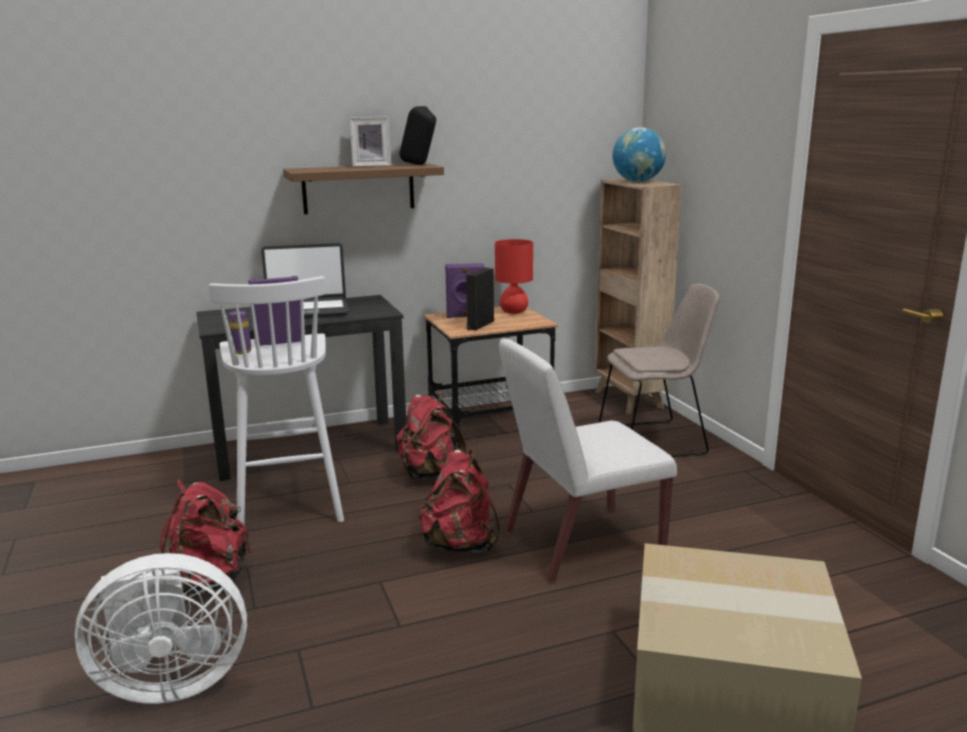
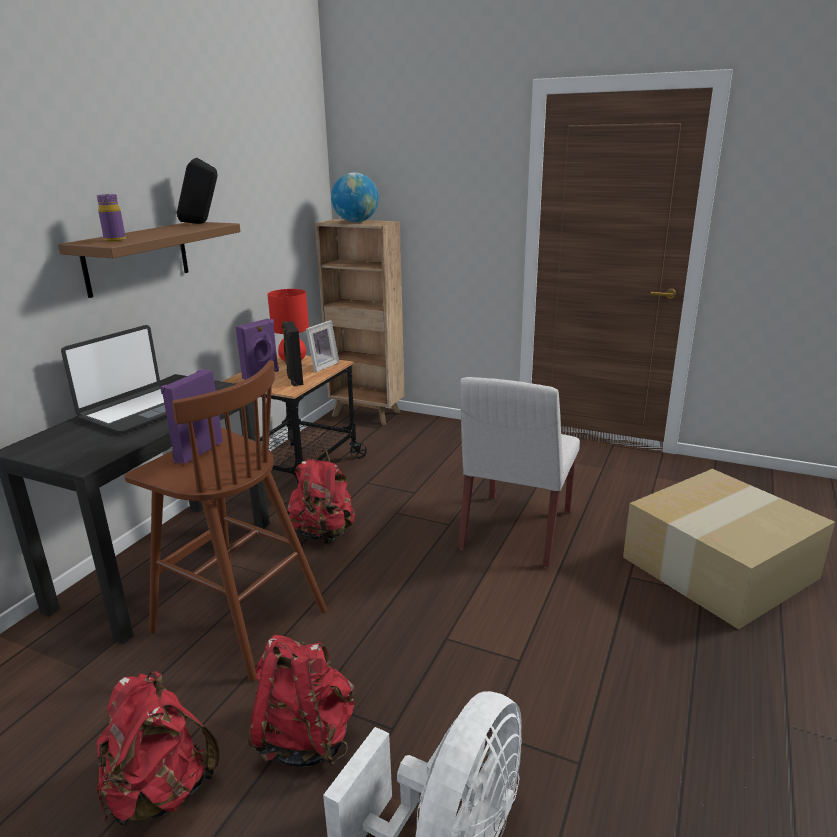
camera: 45 degrees left, 5 degrees up
white stool [209,276,344,524] -> brown stool [124,360,327,681]
purple bottle [229,311,251,354] -> purple bottle moved to [97,194,126,242]
picture frame [349,117,391,167] -> picture frame moved to [306,320,339,372]
red backpack [419,450,500,553] -> red backpack moved to [96,671,220,826]
beige chair [599,284,720,457] -> none

